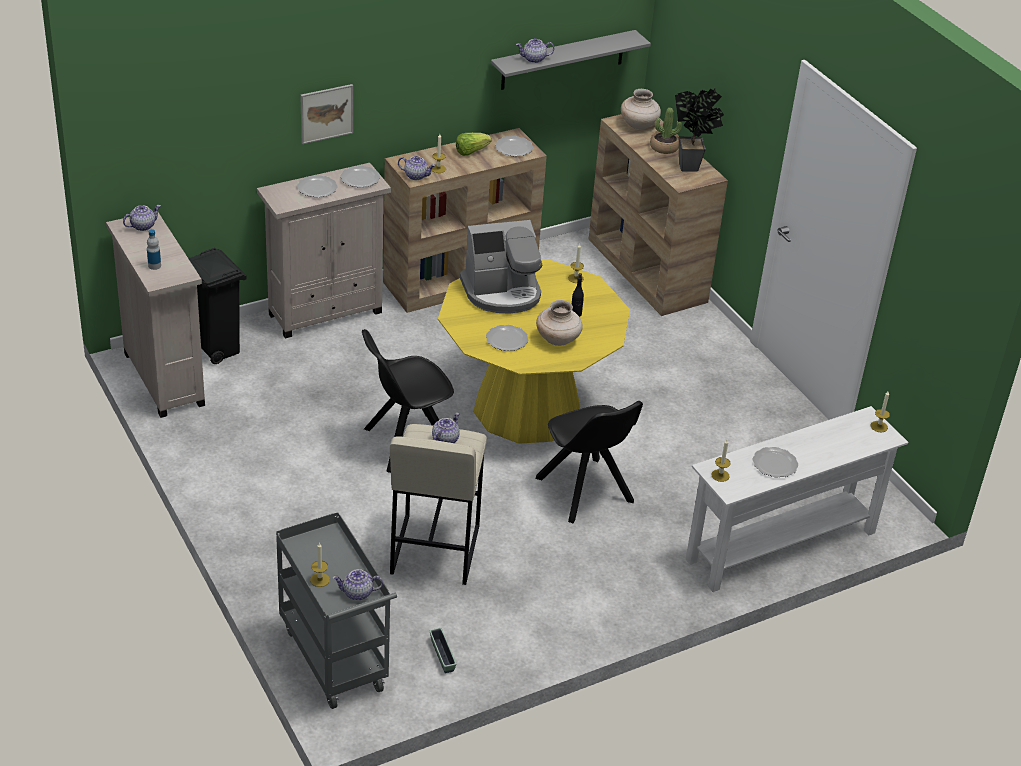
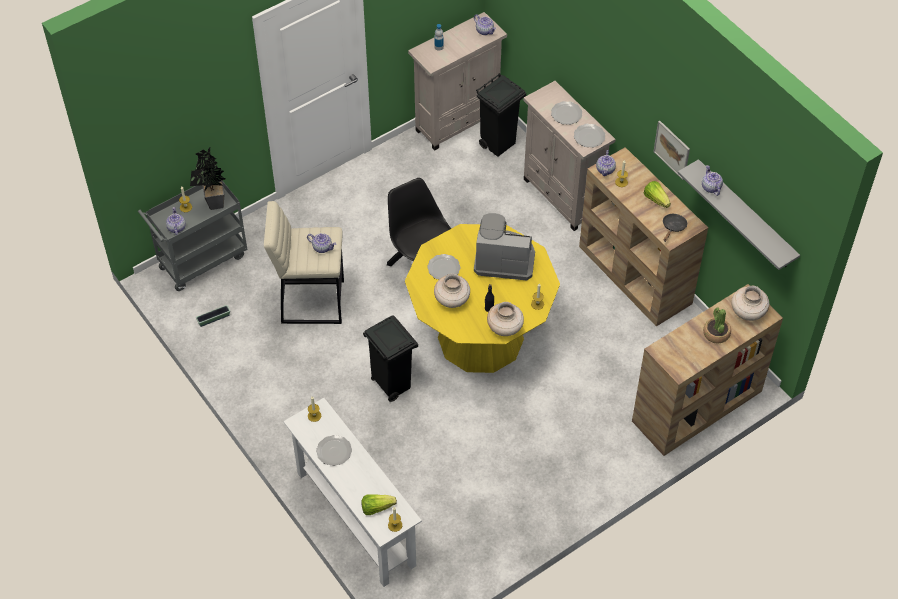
camera: 85 degrees right, 15 degrees up
picture [300,84,353,144] -> picture moved to [653,121,690,180]
coffee machine [460,220,542,314] -> coffee machine turned 120 degrees clockwise [474,213,535,281]
plate [495,136,533,156] -> black frying pan [663,214,687,242]
black chair [536,401,643,523] -> black trash can [363,315,418,402]
potted plant [675,88,724,172] -> potted plant moved to [190,148,225,210]
none -> lettuce [361,494,397,515]
none -> beige vase [487,302,524,336]

